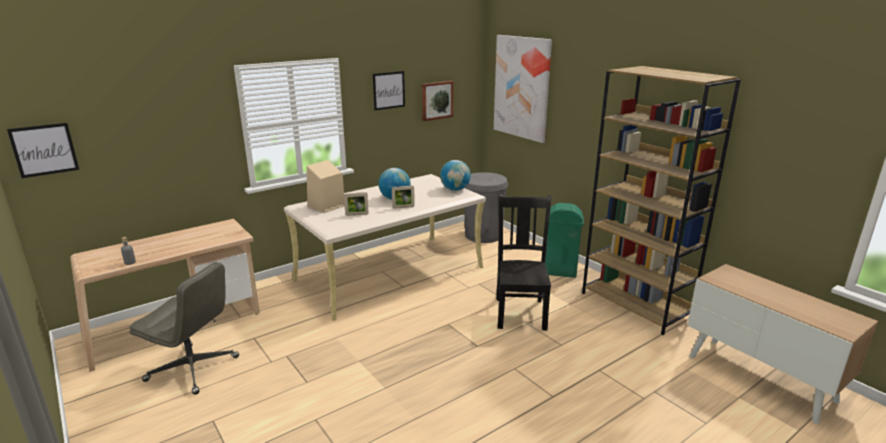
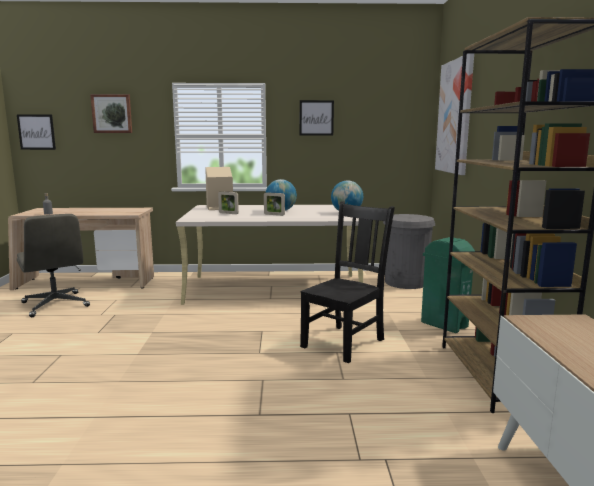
camera: 35 degrees right, 10 degrees down
picture [422,81,454,121] -> picture moved to [90,94,132,133]

